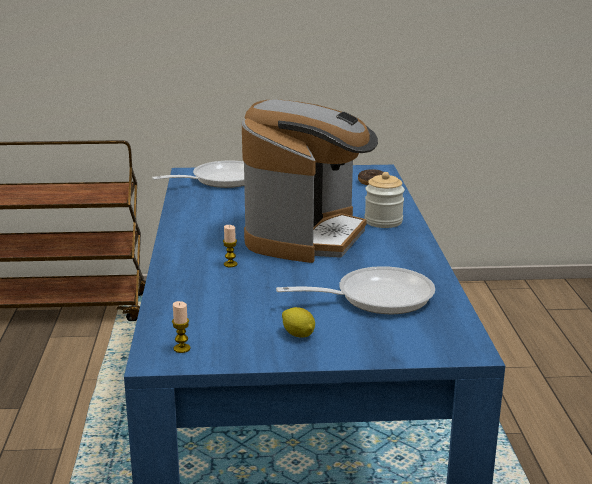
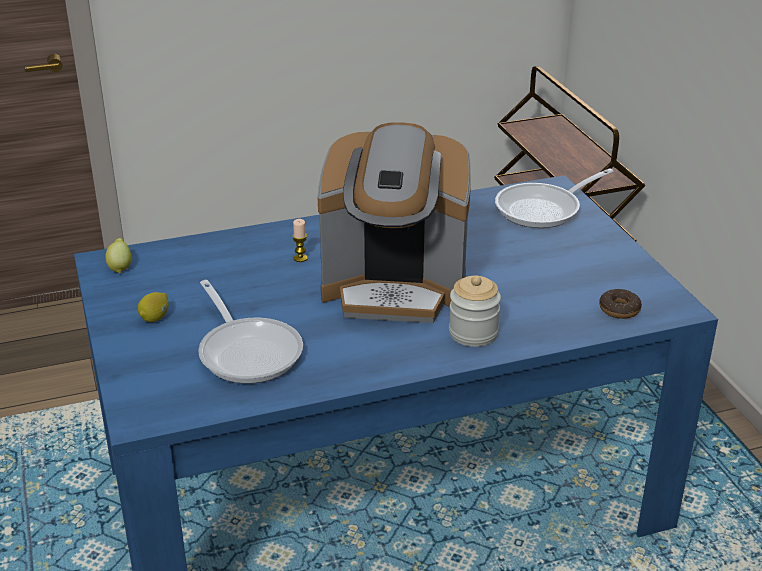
camera: 75 degrees right, 10 degrees up
frying pan [152,160,244,188] -> frying pan turned 105 degrees clockwise [495,168,614,228]
candle [172,301,191,353] -> lemon [106,238,132,273]

